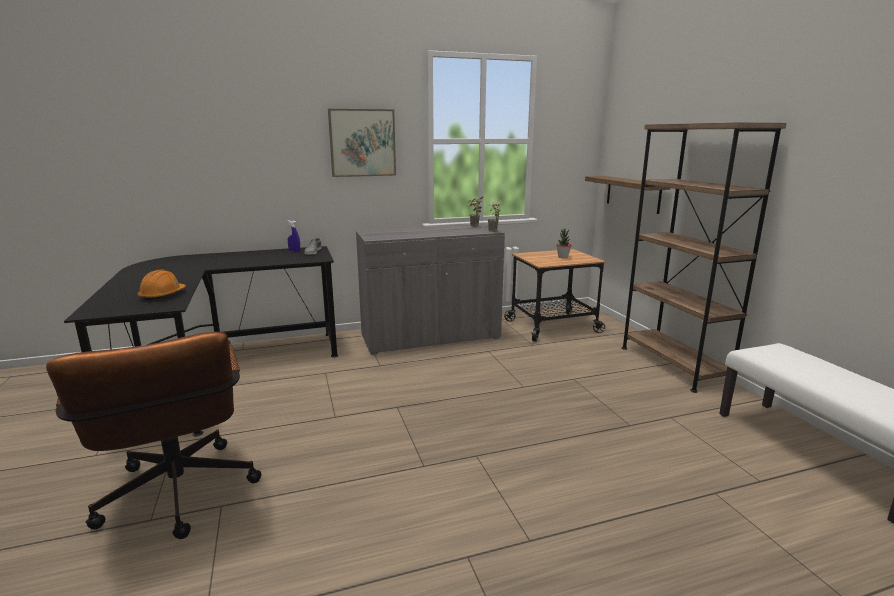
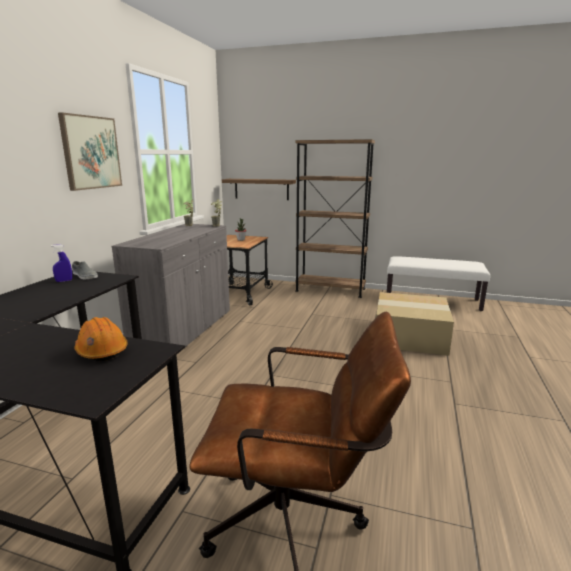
camera: 55 degrees left, 0 degrees up
none -> cardboard box [376,292,454,356]

